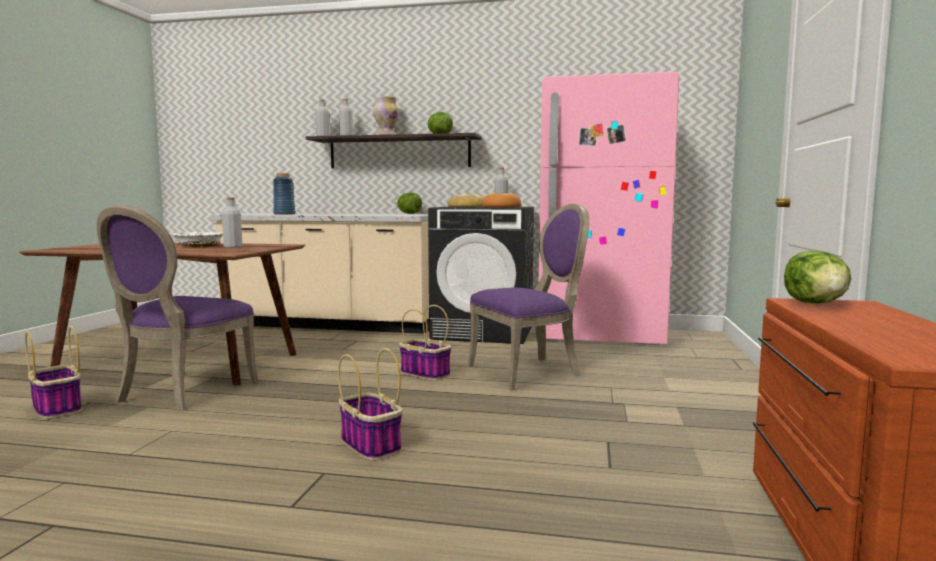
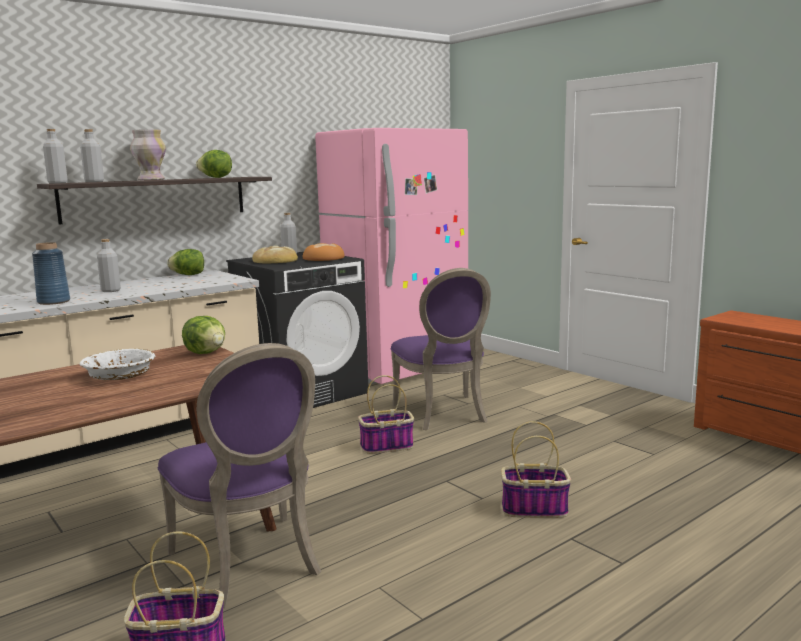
camera: 50 degrees left, 5 degrees up
grey bottle [222,198,242,248] -> grey bottle moved to [97,239,121,292]
purple chair [468,204,589,391] -> purple chair turned 150 degrees clockwise [391,268,491,430]
lettuce [784,250,851,304] -> lettuce moved to [182,316,225,354]

